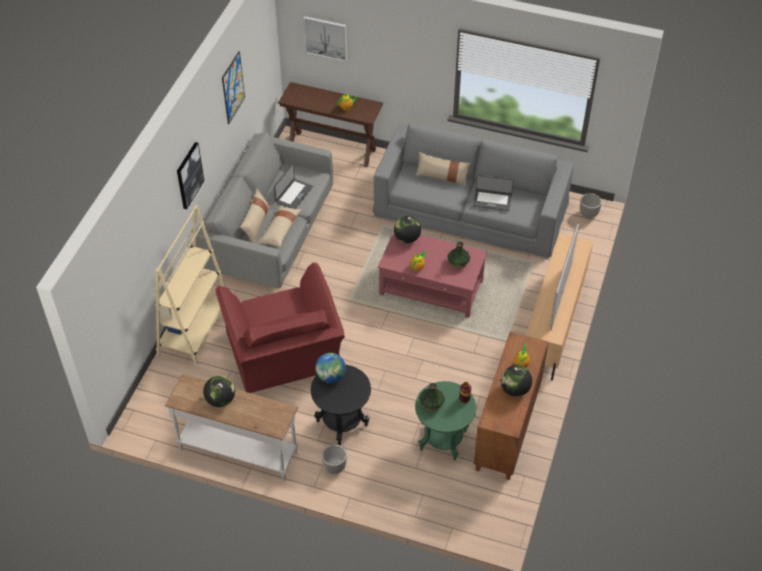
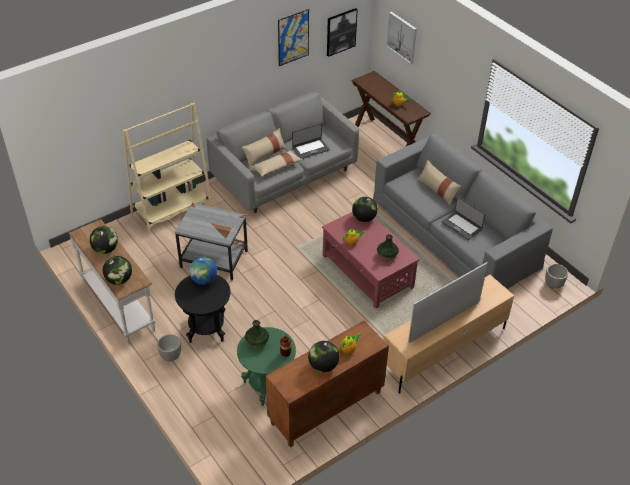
camera: 35 degrees right, 5 degrees down
picture [177,142,204,209] -> picture moved to [327,8,358,57]
red armchair [216,263,345,393] -> grey side table [175,203,248,280]
none -> globe [103,256,132,285]

